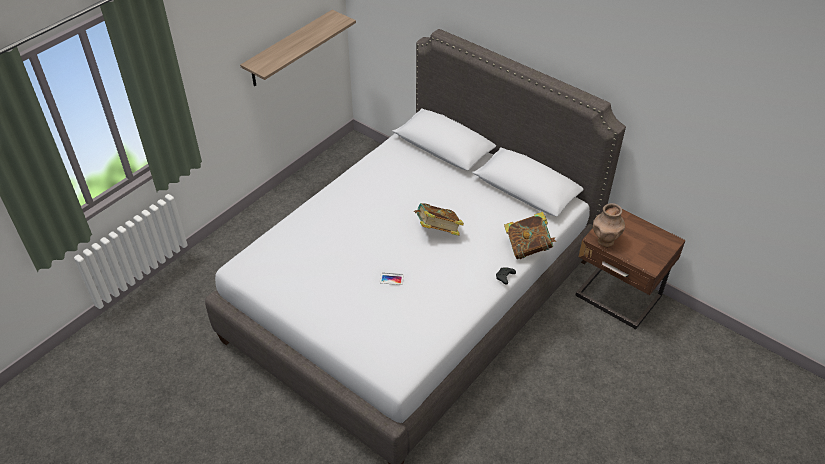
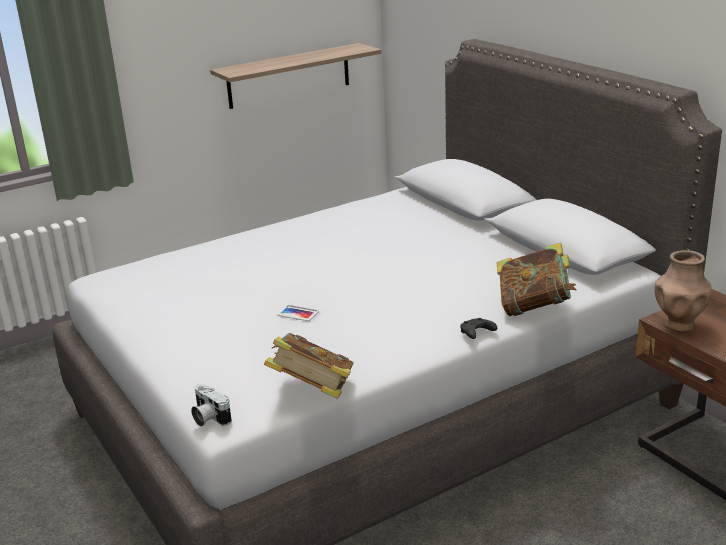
camera: 20 degrees right, 20 degrees down
book [414,203,464,236] -> book moved to [264,333,354,399]
none -> camera [191,384,232,427]

